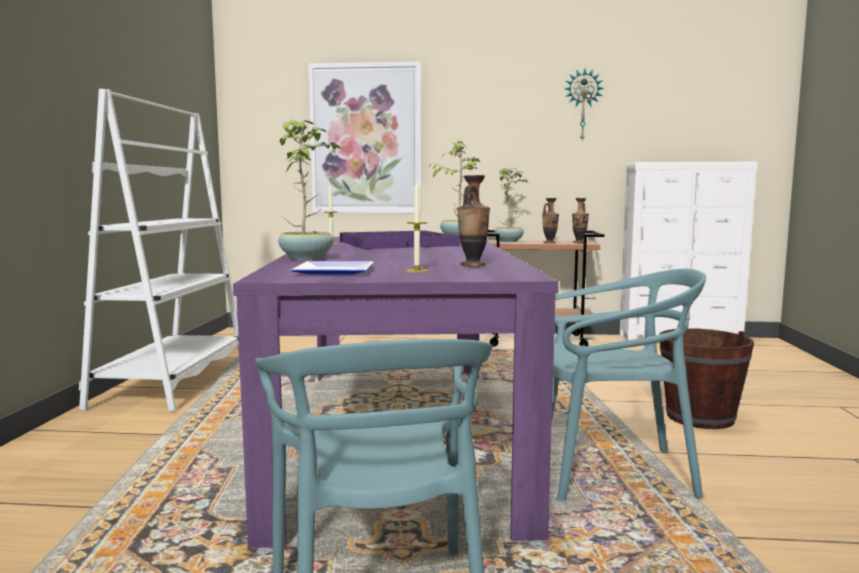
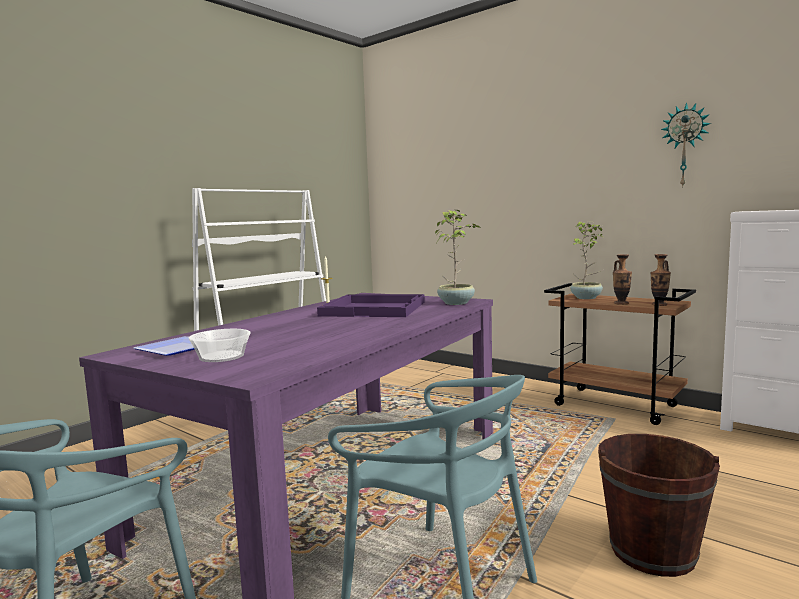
camera: 35 degrees right, 0 degrees up
potted plant [278,120,342,260] -> none
picture [308,61,422,213] -> none
candle [405,182,429,273] -> bowl [189,329,250,362]
vase [457,175,490,267] -> none

